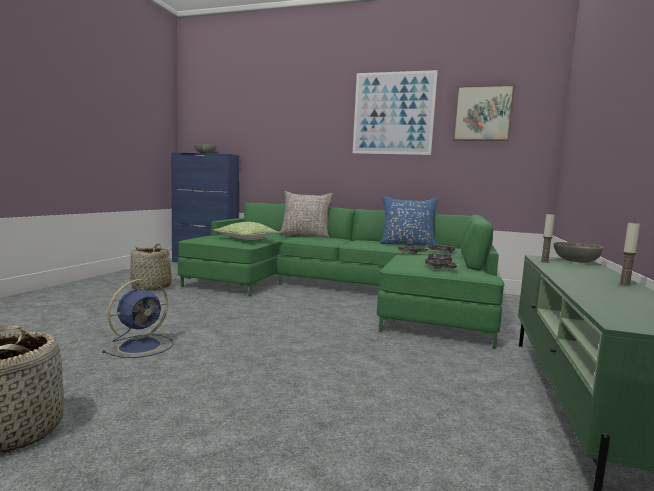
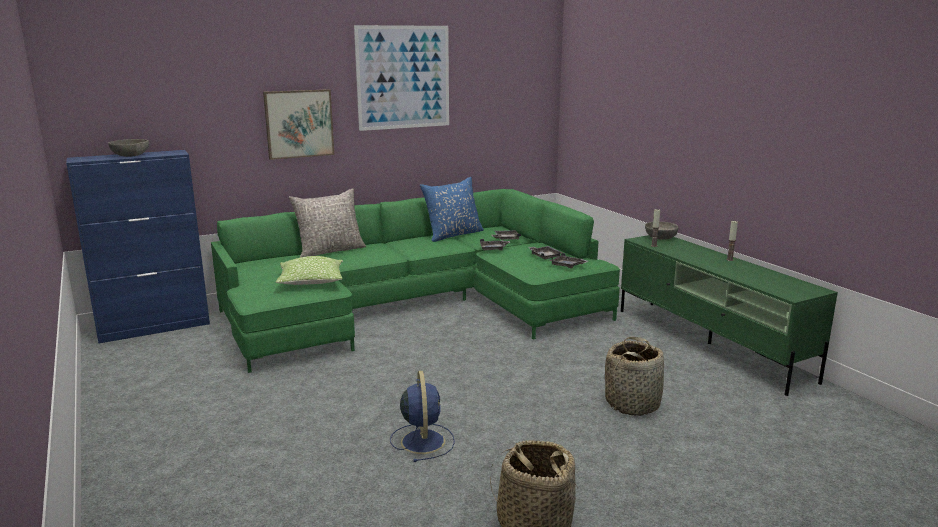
camera: 45 degrees left, 10 degrees up
basket [130,243,176,291] -> basket moved to [605,337,664,416]
picture [453,85,515,141] -> picture moved to [263,89,334,160]

